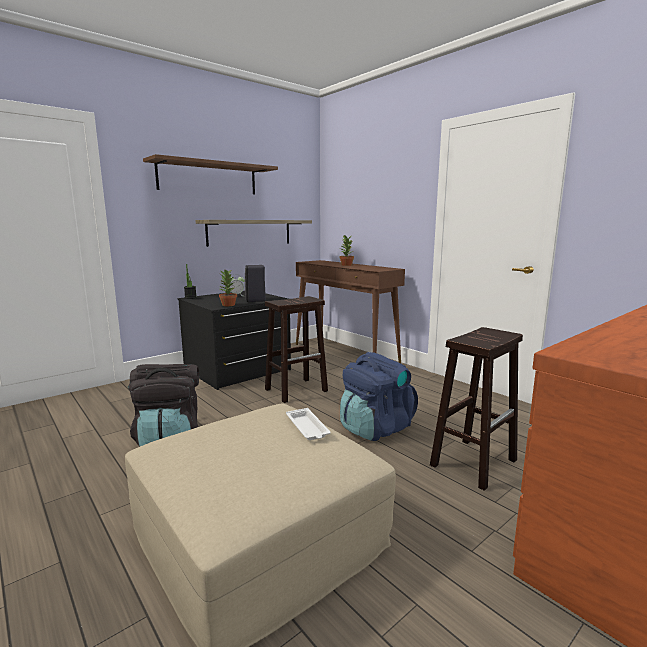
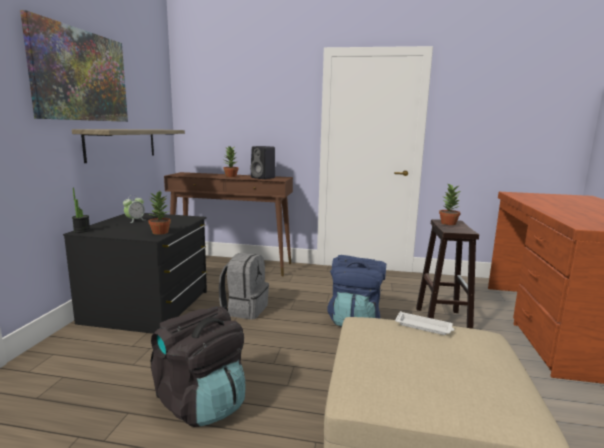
camera: 40 degrees left, 0 degrees up
brown shelf [143,154,278,194] -> picture [20,10,128,122]
black speaker [245,265,266,302] -> black speaker moved to [250,146,275,179]
brown stool [265,296,328,403] -> grey backpack [219,253,269,319]
none -> potted plant [439,184,461,225]

